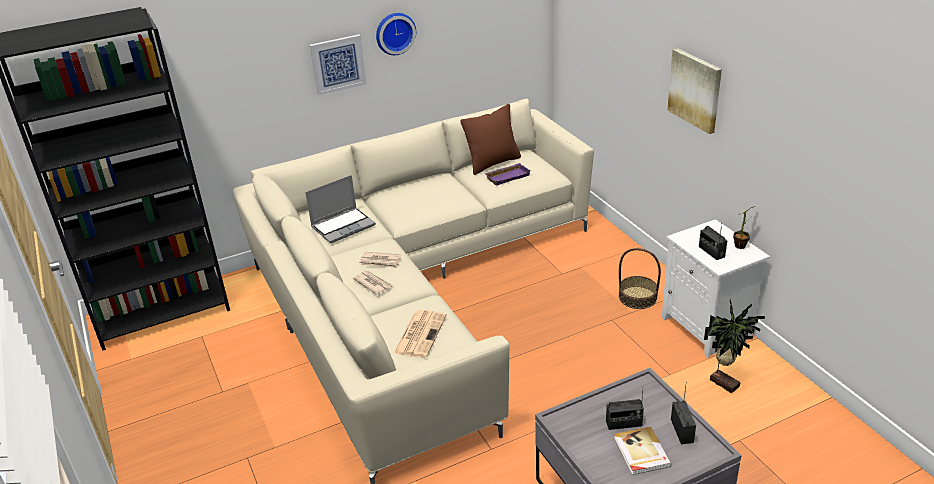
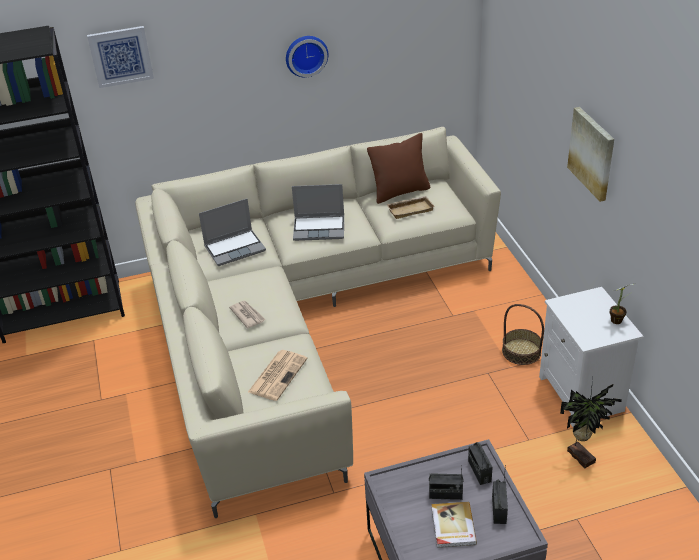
camera: 10 degrees right, 5 degrees up
picture [310,34,367,95] -> picture moved to [87,26,154,88]
newspaper [359,252,401,268] -> none
purple tray [484,163,531,186] -> beige tray [386,196,435,219]
radio [699,225,727,260] -> radio moved to [468,442,493,485]
none -> laptop [292,184,344,241]

